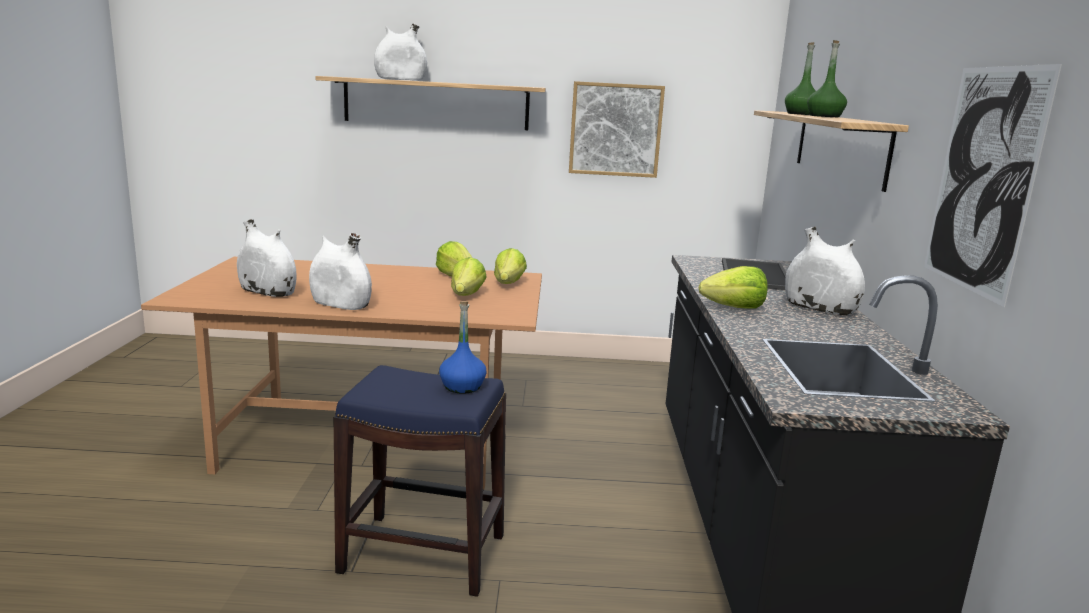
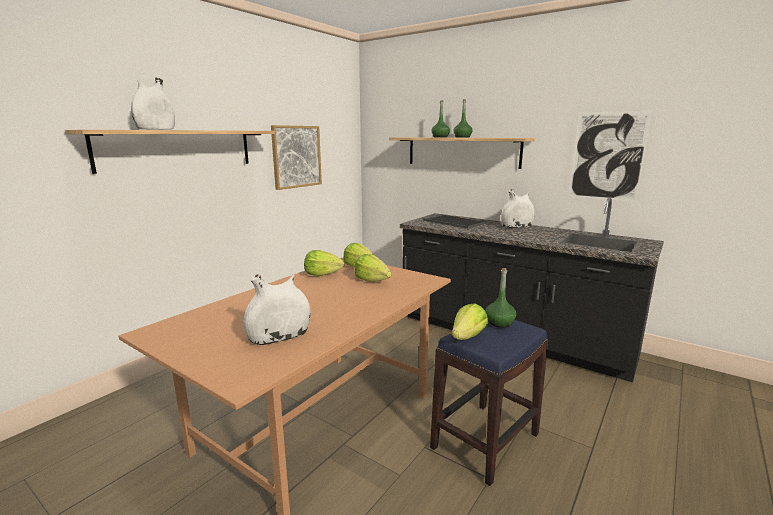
camera: 55 degrees left, 0 degrees up
white vase [309,233,372,310] -> none
blue bottle [439,301,486,394] -> green bottle [485,268,516,328]
lettuce [698,266,768,309] -> lettuce moved to [452,303,488,340]

